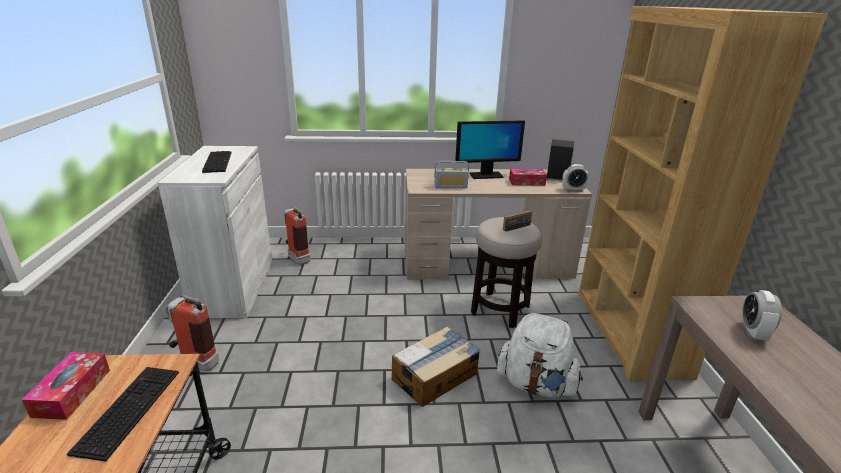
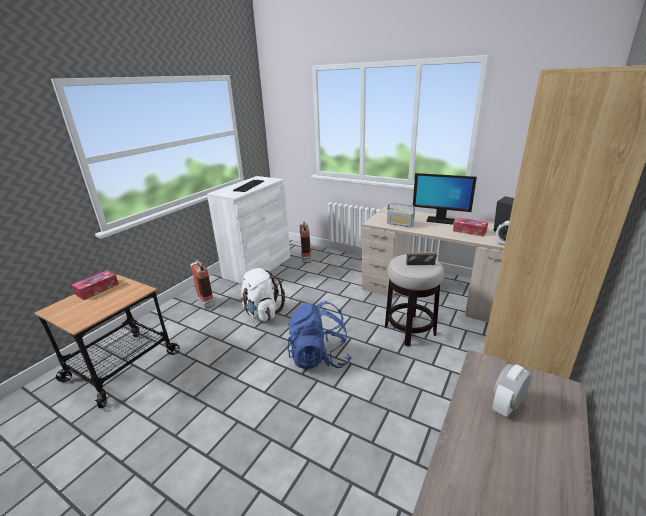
camera: 35 degrees right, 0 degrees up
keyboard [67,367,179,462] -> none
cardboard box [392,326,480,407] -> blue backpack [288,301,352,369]
white backpack [497,313,583,398] -> white backpack moved to [240,268,285,322]

